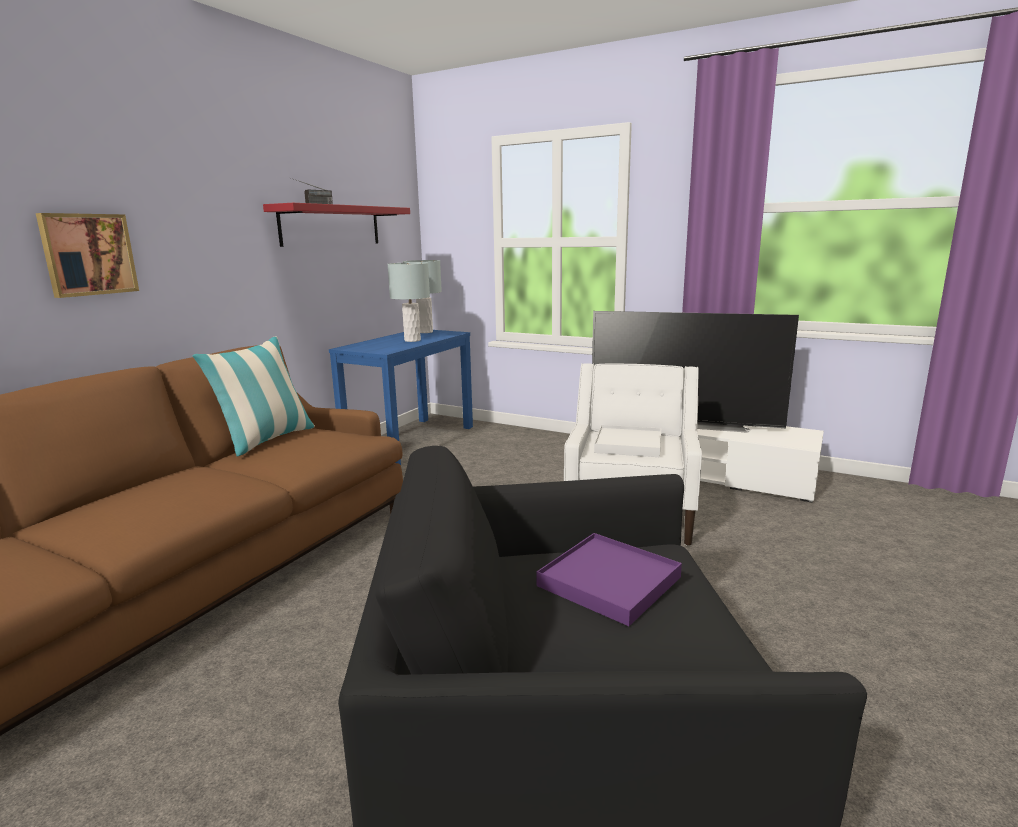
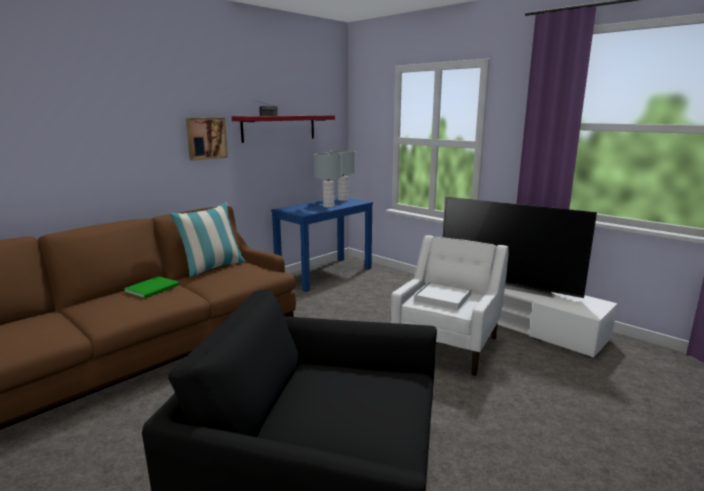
camera: 15 degrees right, 0 degrees up
picture [36,213,139,298] -> picture moved to [186,118,228,160]
purple tray [536,533,682,626] -> none
none -> green book [124,276,179,298]

